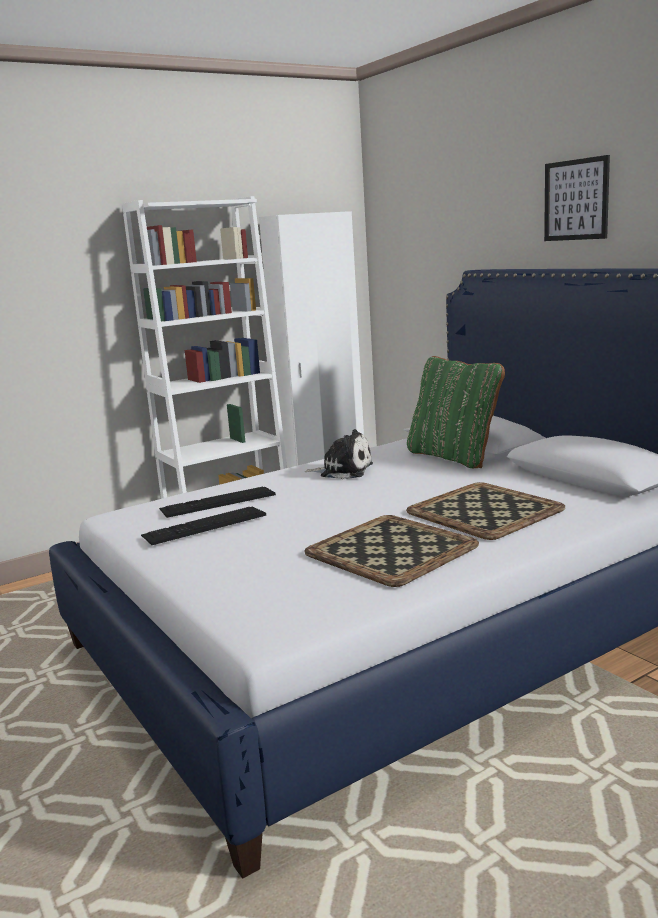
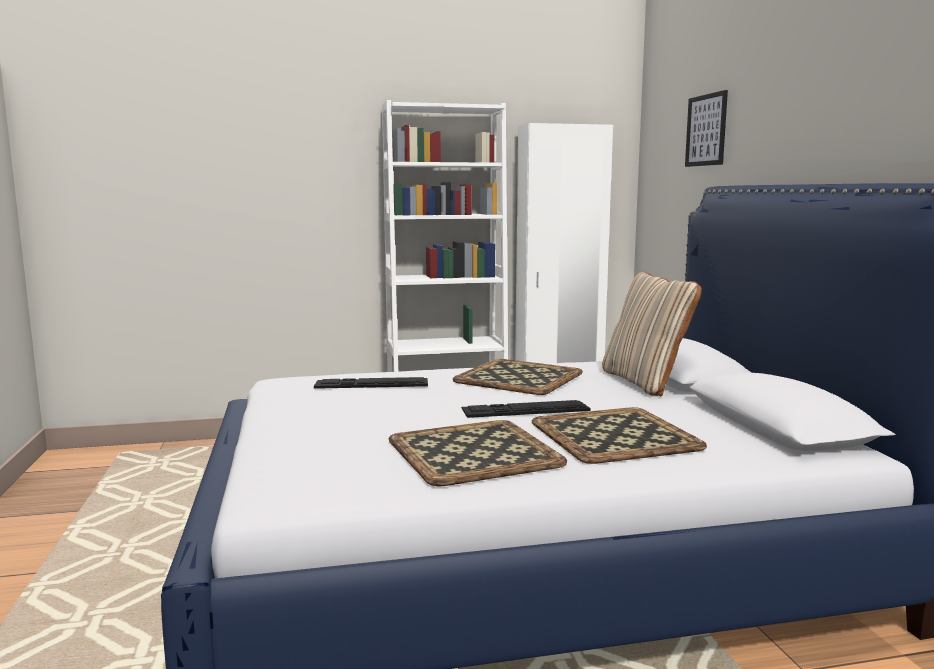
camera: 20 degrees right, 5 degrees down
keyboard [141,506,266,545] -> keyboard moved to [461,400,590,418]
plush toy [305,429,373,479] -> tray [453,359,583,395]
green pillow [407,356,505,469] -> beige pillow [602,272,702,396]
picture [544,155,610,241] -> picture moved to [685,90,728,167]

